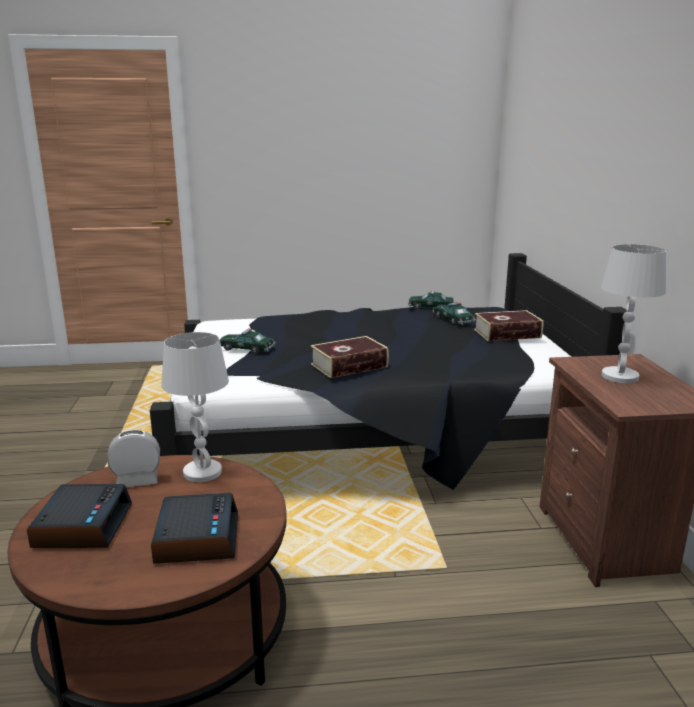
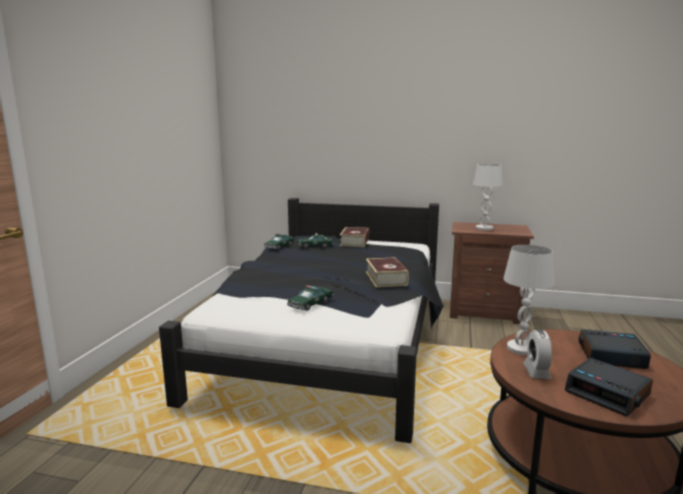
camera: 70 degrees left, 5 degrees down
alarm clock [27,484,132,548] -> alarm clock turned 150 degrees counterclockwise [565,358,653,416]

